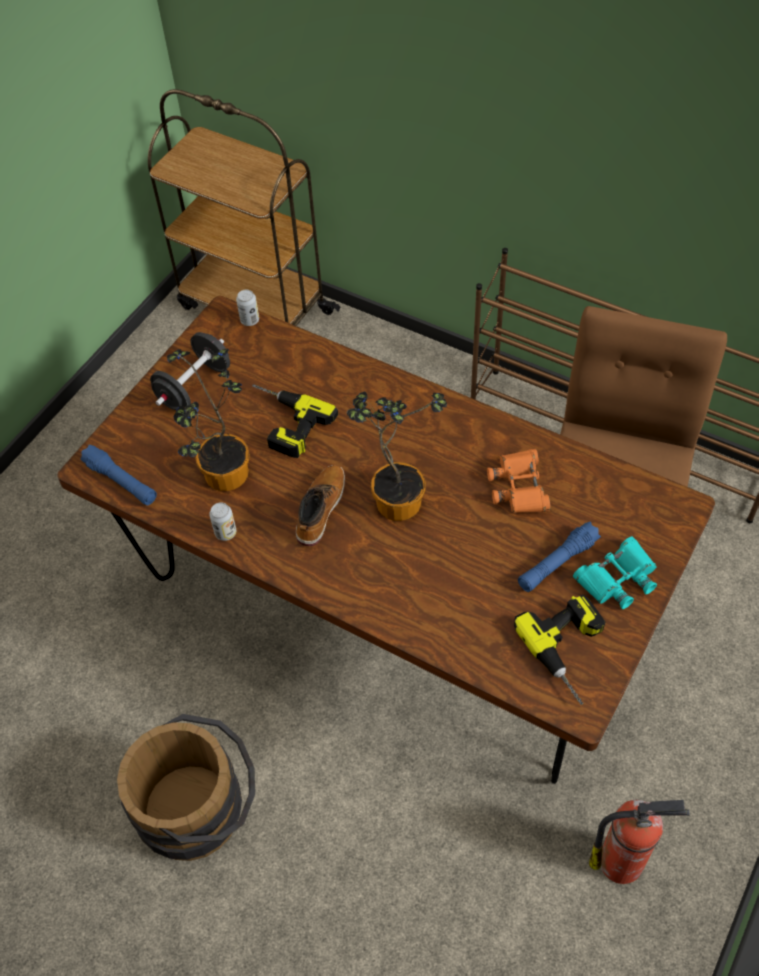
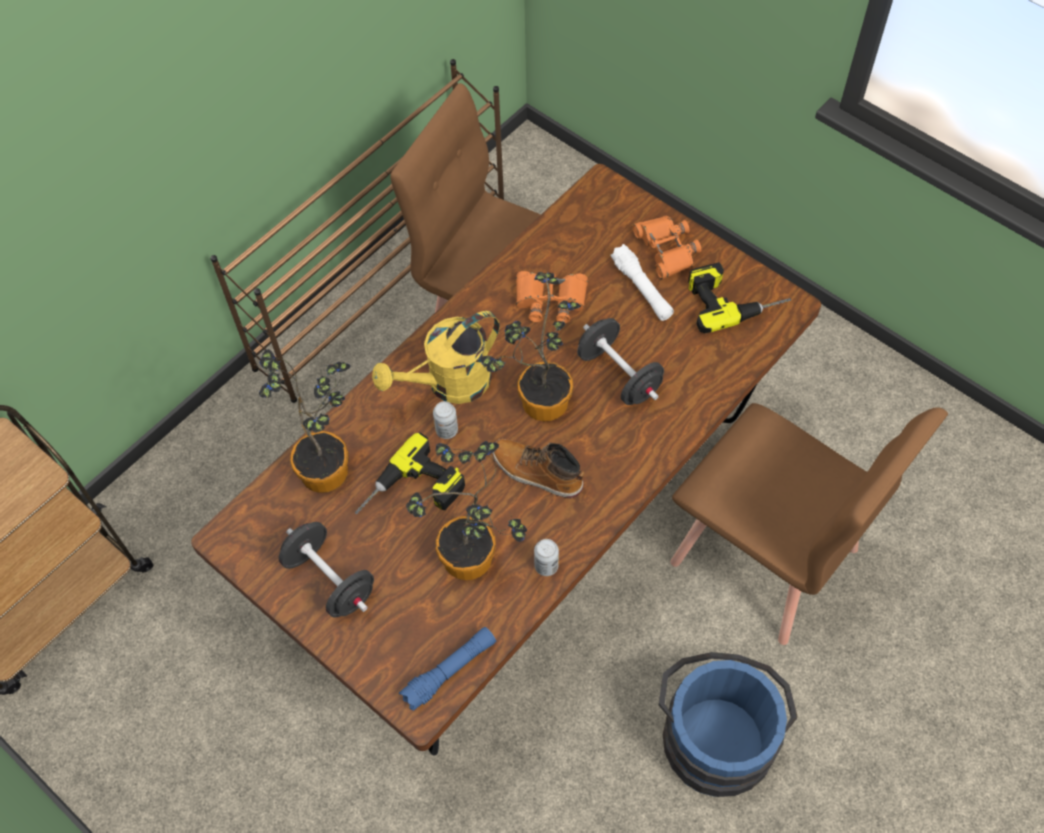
camera: 80 degrees left, 5 degrees up
brown bucket [117,714,255,861] -> blue bucket [659,652,797,797]
can [236,289,259,326] -> can moved to [433,401,458,439]
blue flashlight [518,522,601,592] -> white flashlight [610,244,674,321]
turquoise binoculars [573,536,657,609] -> orange binoculars [633,216,701,279]
fire extinguisher [589,800,690,884] -> none
none -> potted plant [259,349,351,493]
none -> yellow watering can [372,311,499,404]
none -> black dumbbell [577,318,664,405]
none -> brown chair [670,403,948,645]

